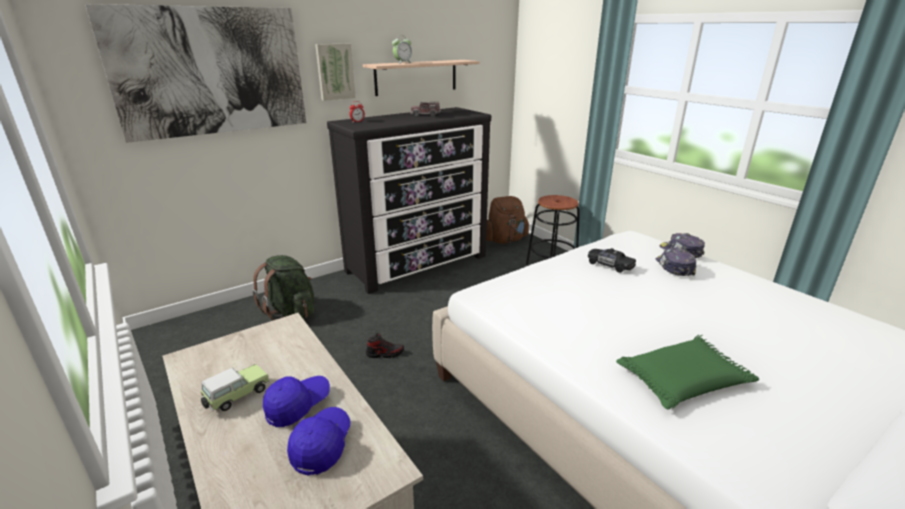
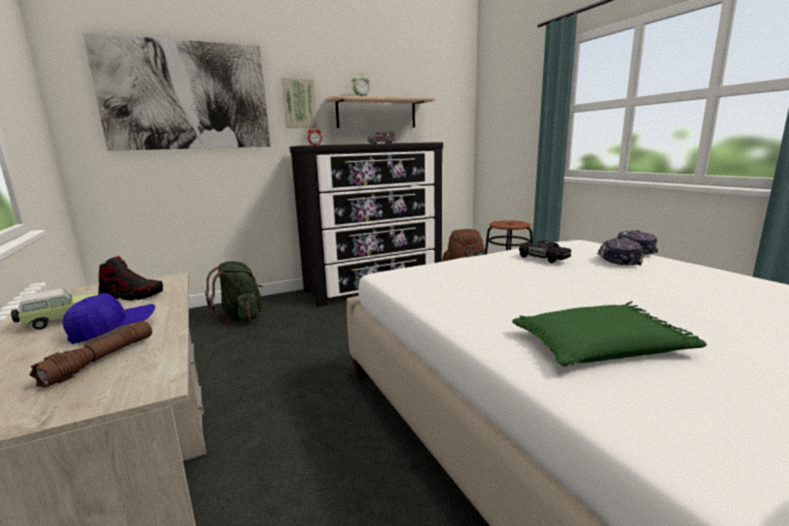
camera: 10 degrees right, 10 degrees down
blue cap [287,407,351,476] -> brown flashlight [29,321,152,388]
shoe [366,333,404,358] -> shoe moved to [98,256,163,301]

